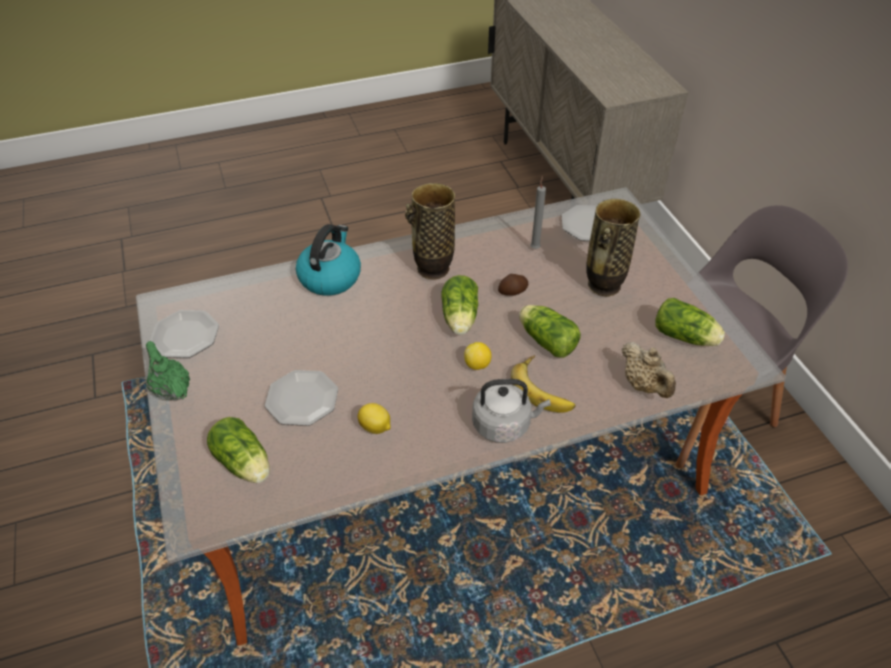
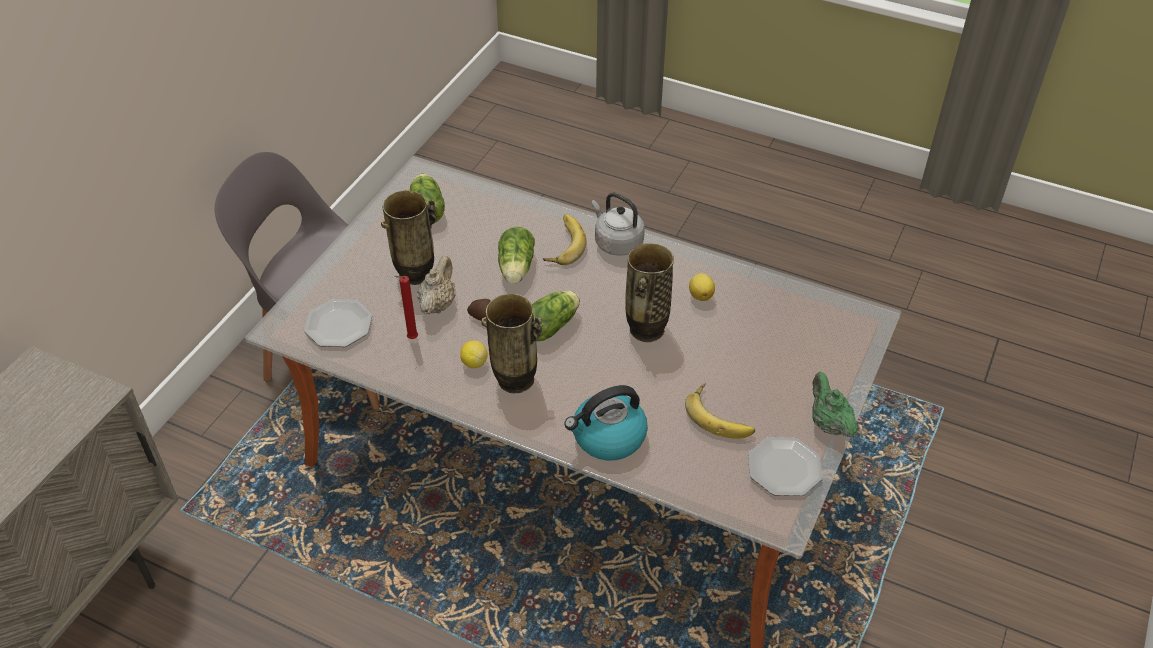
camera: 135 degrees left, 0 degrees up
green teapot [146,341,190,400] -> green teapot turned 150 degrees clockwise [813,372,858,438]
lettuce [207,417,270,483] -> none
plate [265,370,338,426] -> none
lemon [464,342,492,370] -> lemon moved to [460,340,488,368]
grey candle [530,176,546,249] -> red candle [394,276,418,339]
beige teapot [622,342,676,398] -> beige teapot moved to [417,256,455,314]
none -> vase [626,243,674,342]
none -> banana [685,383,755,439]

